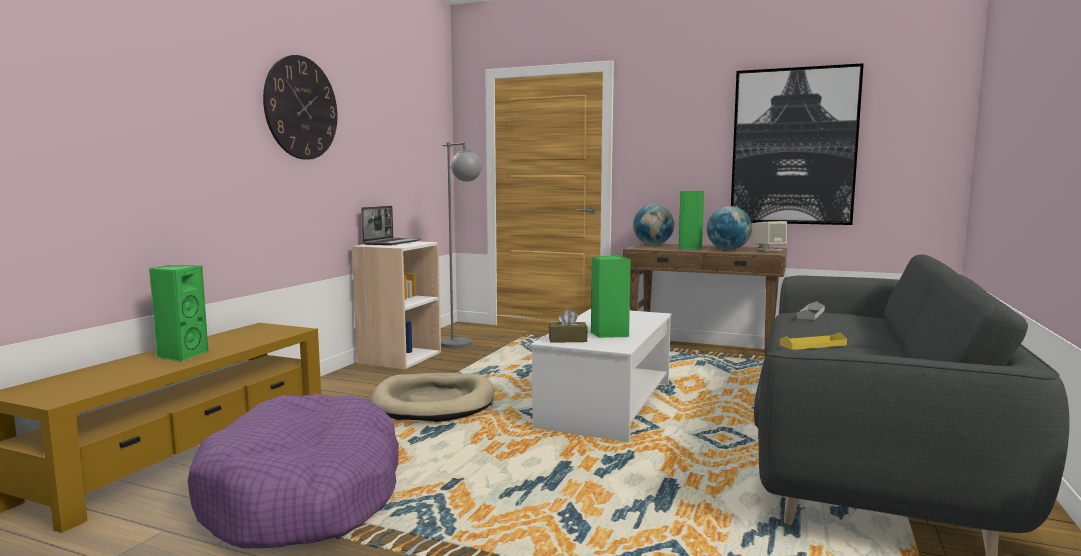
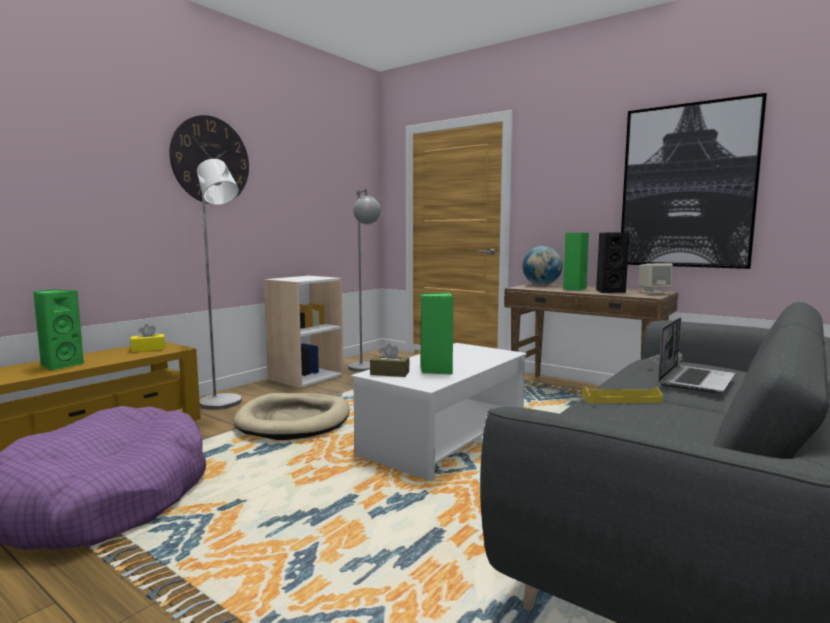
camera: 15 degrees right, 0 degrees up
laptop [361,206,421,245] -> laptop moved to [658,317,735,393]
globe [707,206,752,250] -> black speaker [596,233,630,293]
none -> yellow tissue box [130,324,165,352]
none -> grey floor lamp [197,159,242,410]

